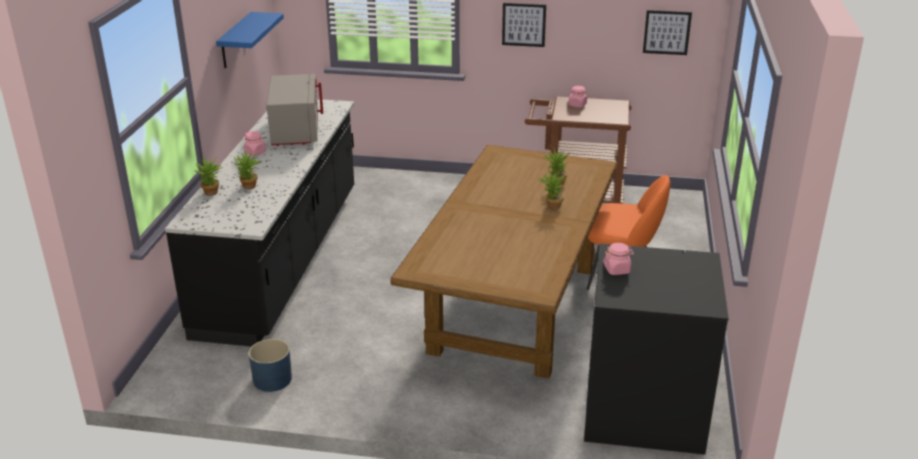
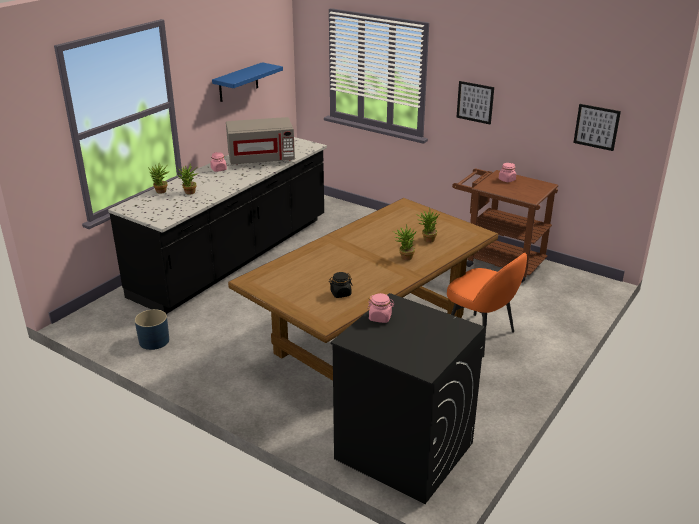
camera: 25 degrees right, 0 degrees up
grey microwave [267,74,323,146] -> grey microwave turned 60 degrees clockwise [226,117,295,165]
none -> black jar [329,272,353,298]

